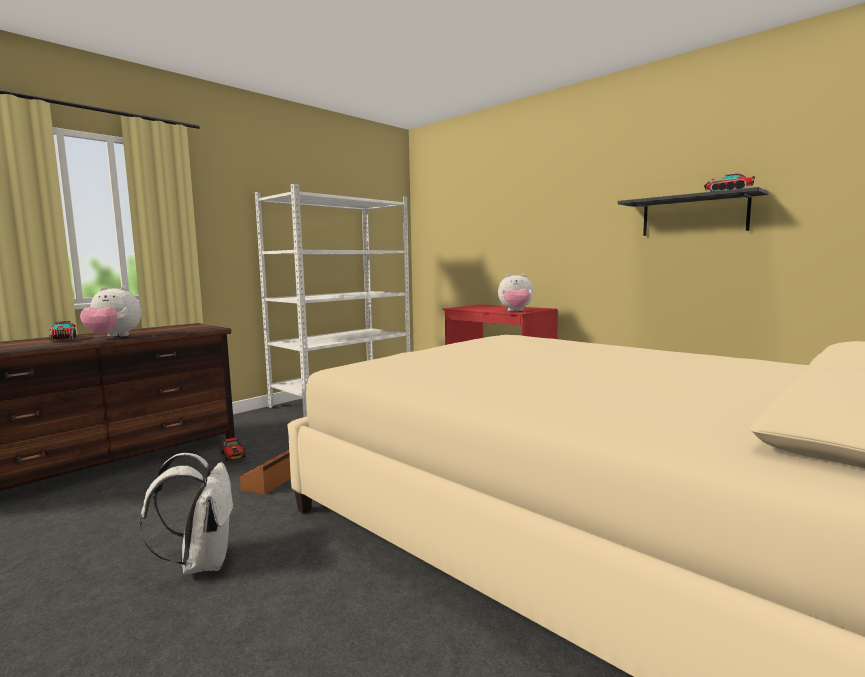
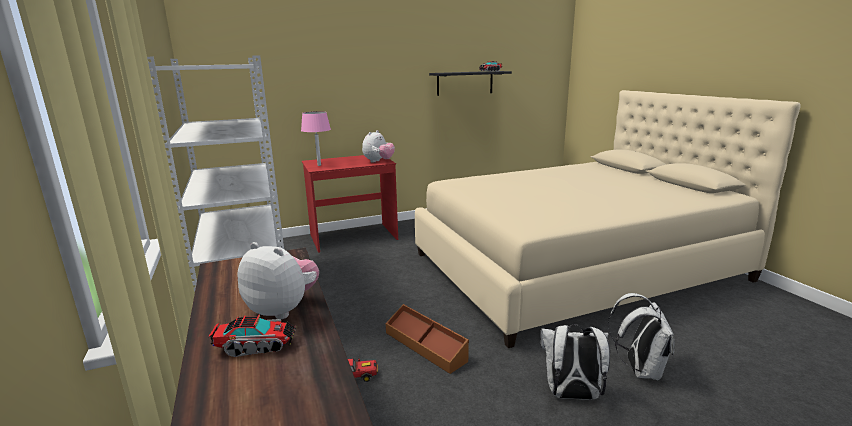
camera: 65 degrees left, 10 degrees up
plush toy [80,286,141,337] -> plush toy turned 90 degrees counterclockwise [237,242,319,319]
none -> pink table lamp [301,111,331,166]
none -> white backpack [608,293,675,380]

